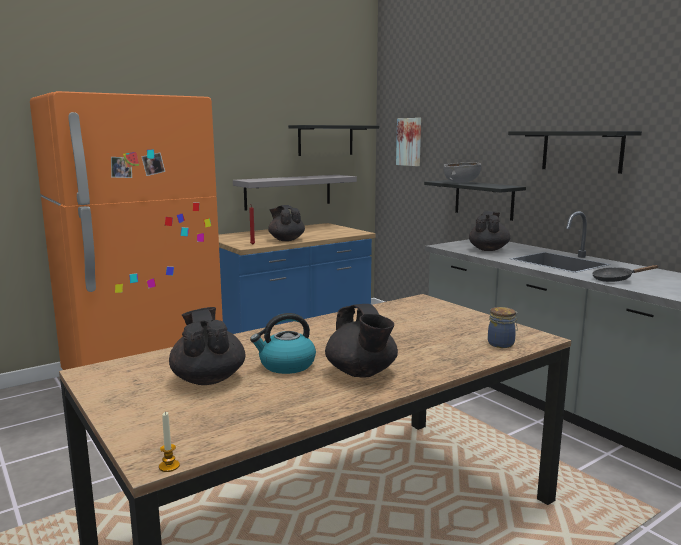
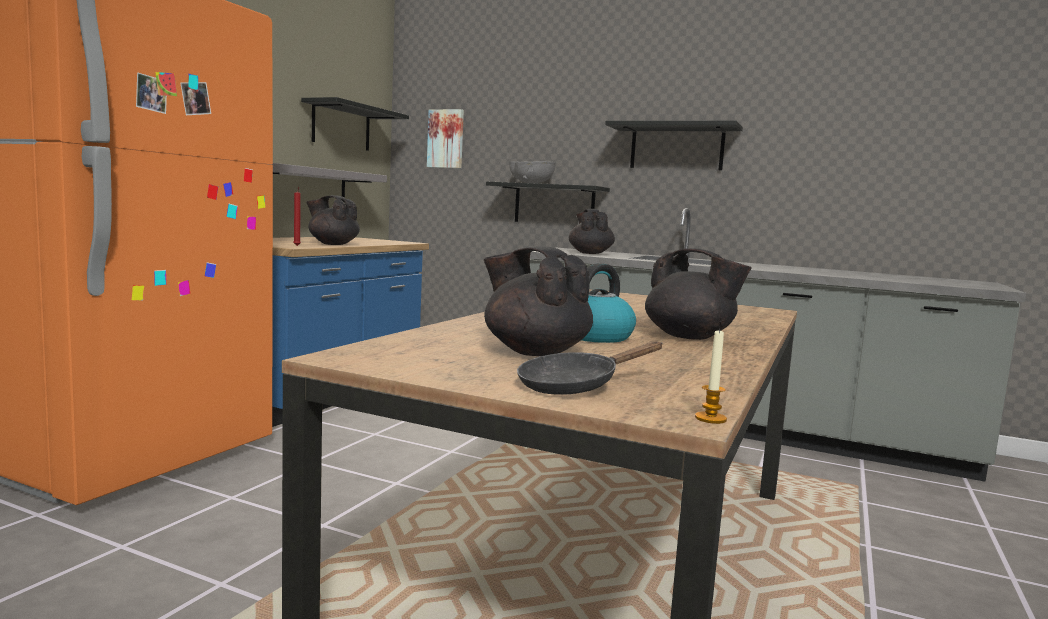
camera: 30 degrees left, 5 degrees down
jar [488,307,518,348] -> none
black frying pan [592,265,658,282] -> black frying pan moved to [517,342,663,395]

